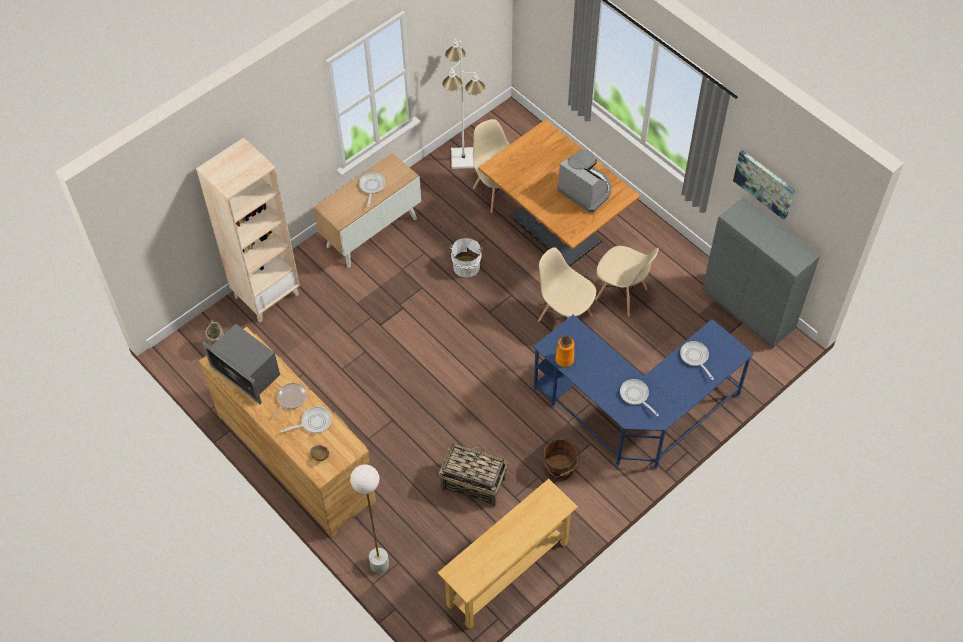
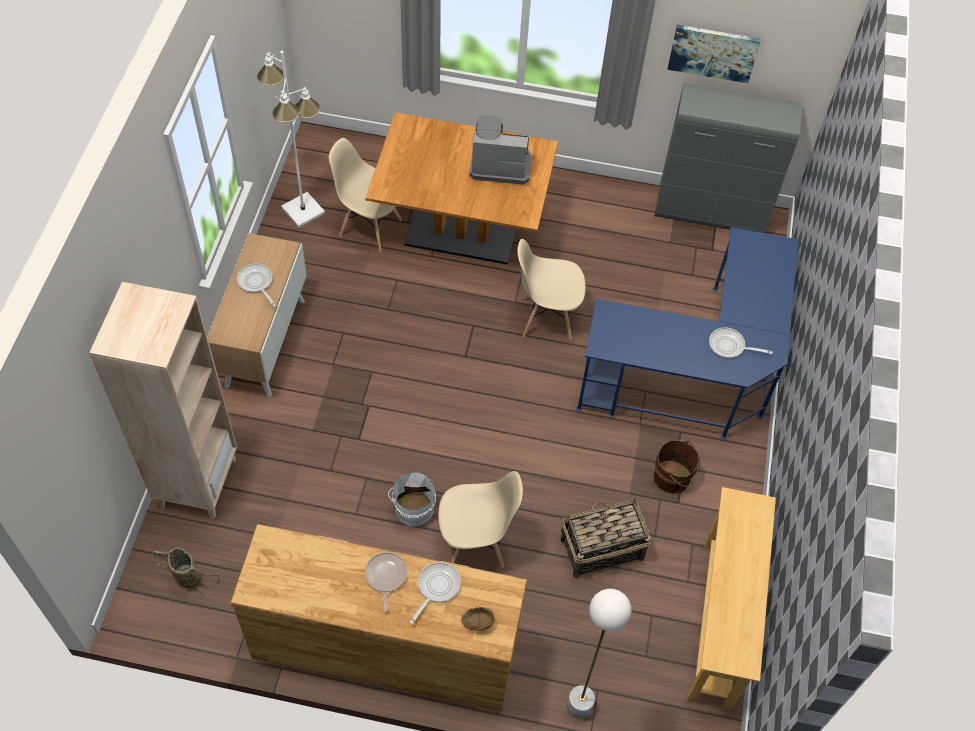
camera: 40 degrees left, 0 degrees up
microwave [203,324,280,404] -> none
white bucket [450,238,483,277] -> white bucket moved to [388,472,436,527]
orange vase [556,336,574,367] -> none
beige chair [595,246,659,317] -> beige chair moved to [438,471,523,568]
frying pan [680,341,714,380] -> none

